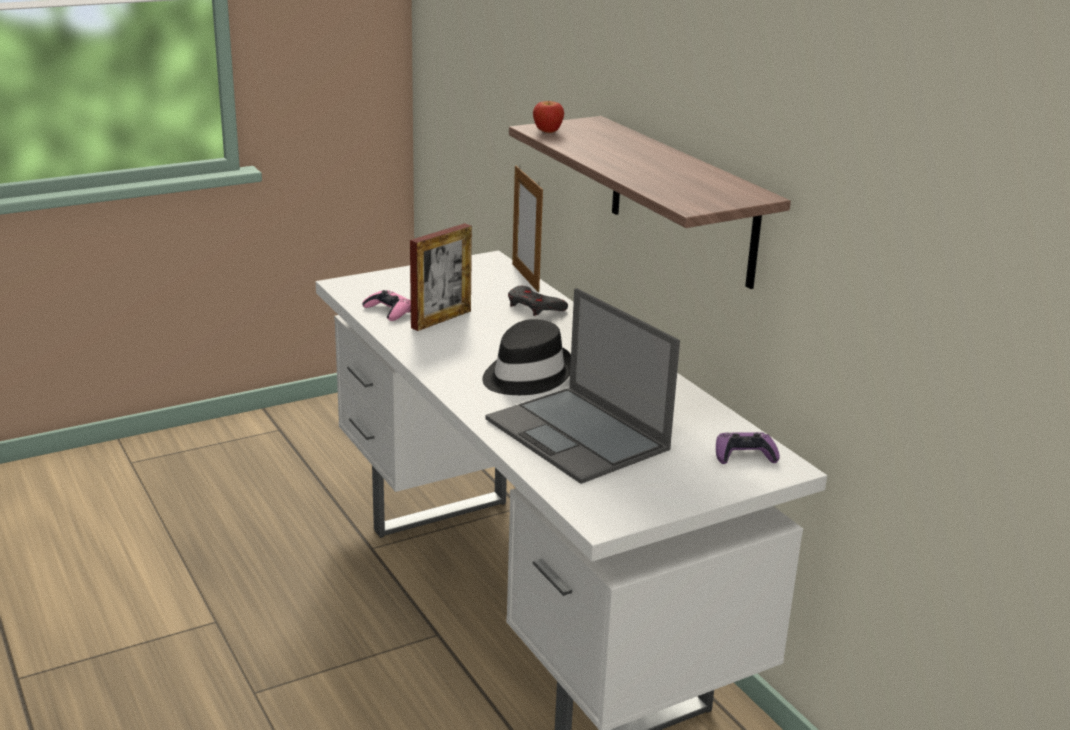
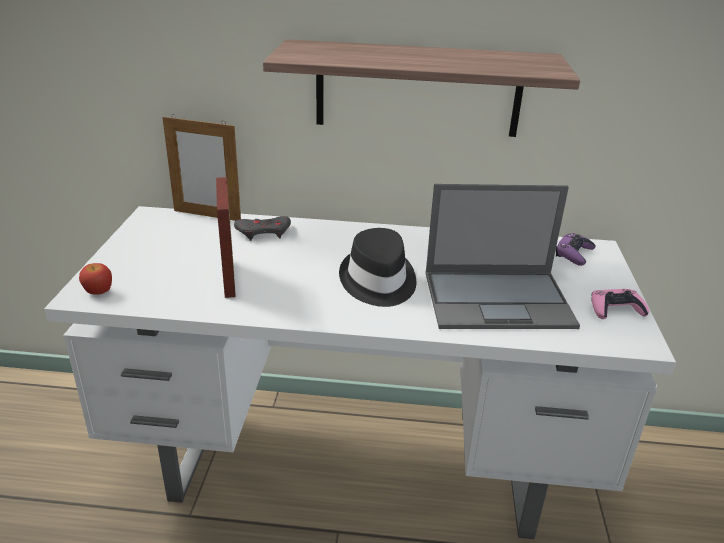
camera: 55 degrees left, 5 degrees up
pink game controller [362,290,411,321] -> pink game controller moved to [591,289,649,319]
apple [533,100,564,133] -> apple moved to [79,263,112,295]

